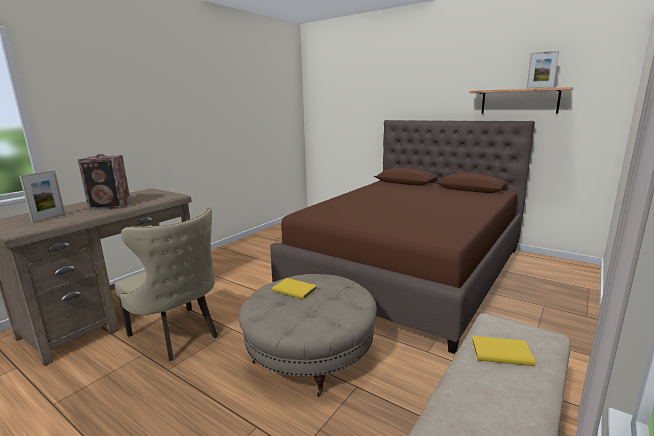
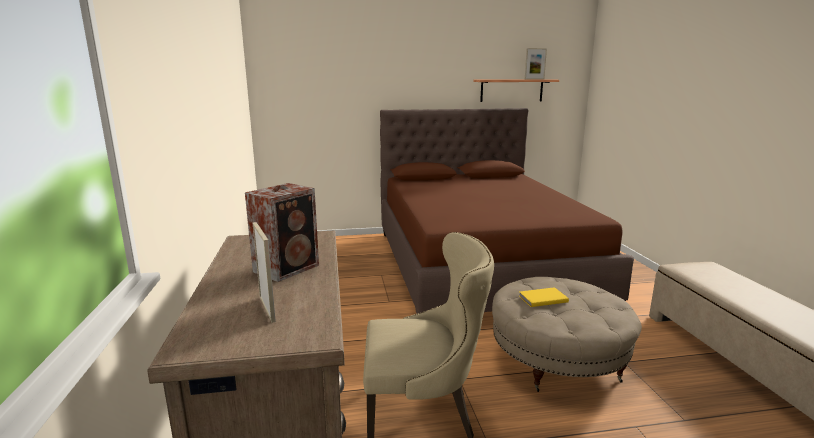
camera: 45 degrees left, 0 degrees up
yellow book [471,336,535,366] -> none

